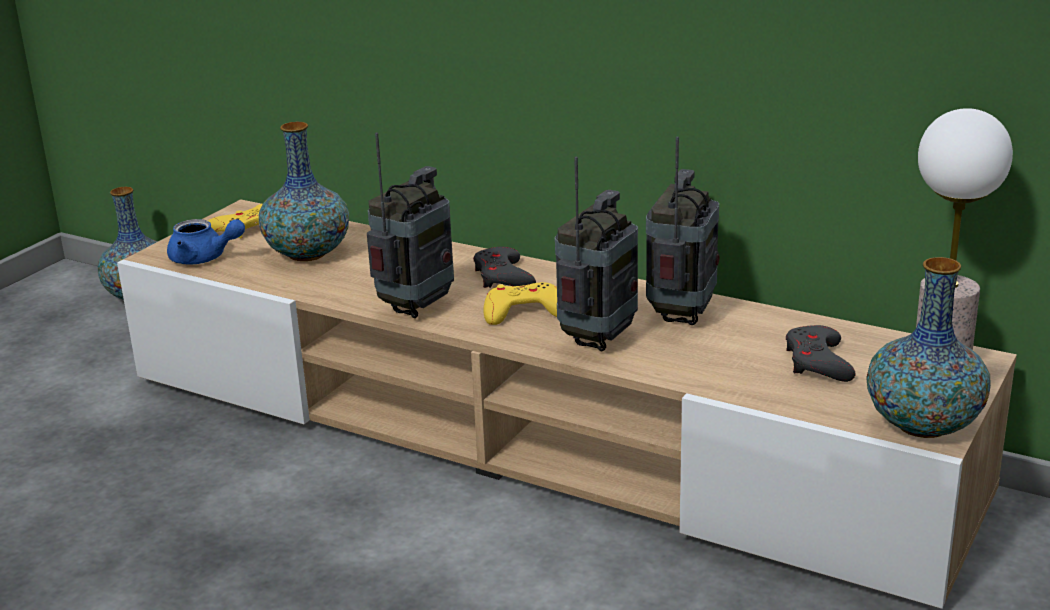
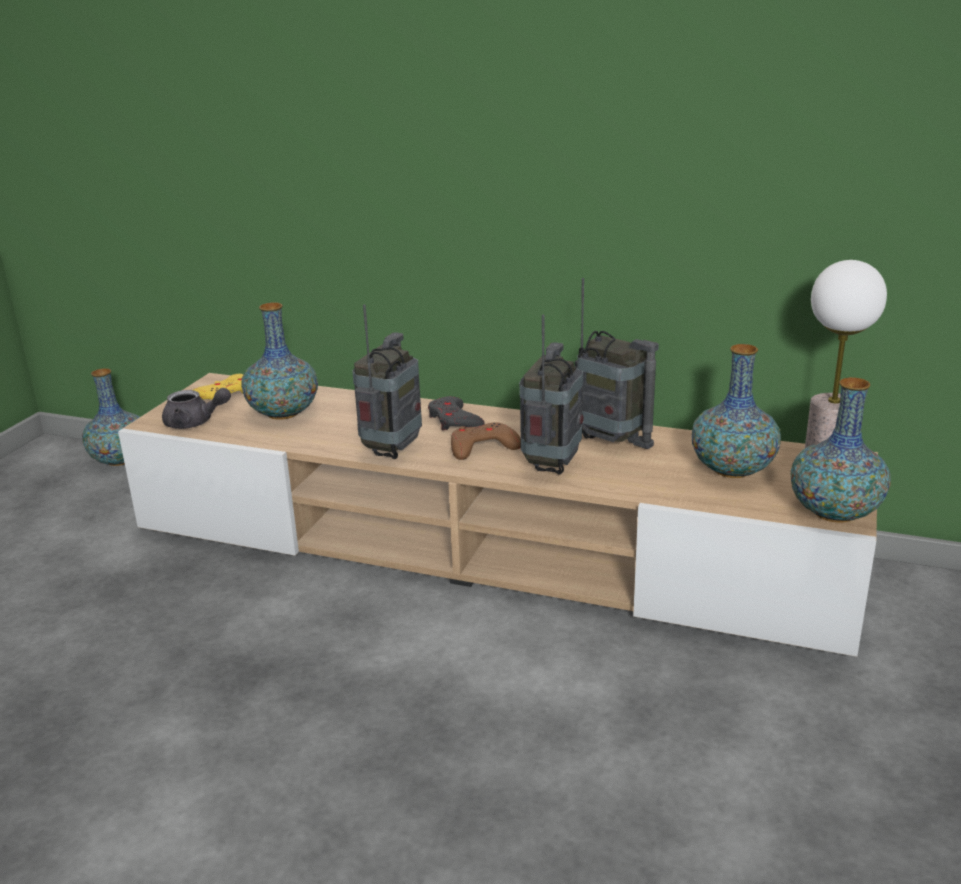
camera: 10 degrees left, 0 degrees up
blue teapot [167,219,245,265] -> grey teapot [162,388,231,429]
yellow game controller [483,282,557,325] -> brown game controller [451,422,521,460]
radio [646,136,719,325] -> radio turned 120 degrees clockwise [575,278,659,449]
grey game controller [786,325,855,382] -> vase [691,344,781,478]

